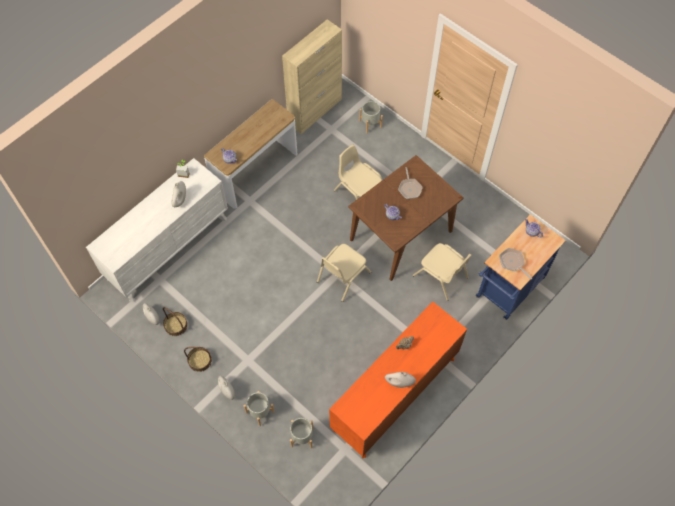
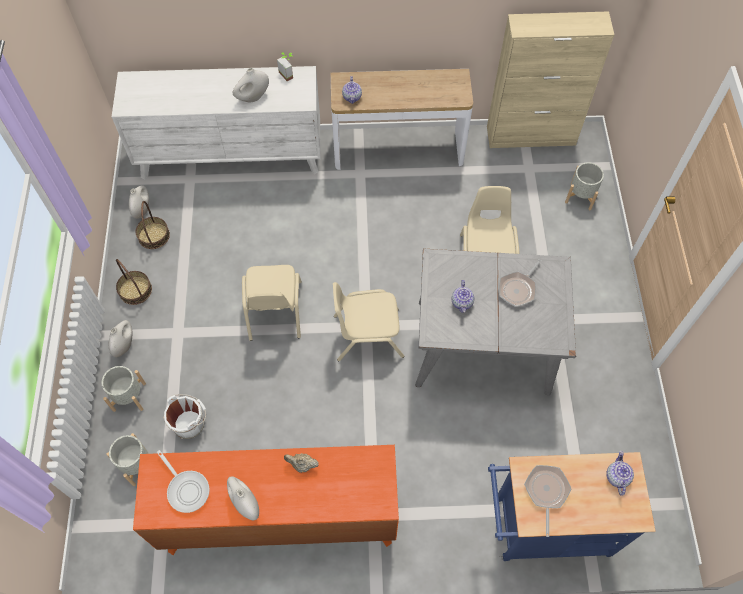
camera: 45 degrees right, 0 degrees up
brown dining table [348,155,464,281] -> grey dining table [415,249,576,395]
beige chair [413,243,471,301] -> beige chair moved to [242,265,302,341]
none -> frying pan [157,450,210,513]
none -> white bucket [163,394,206,439]

